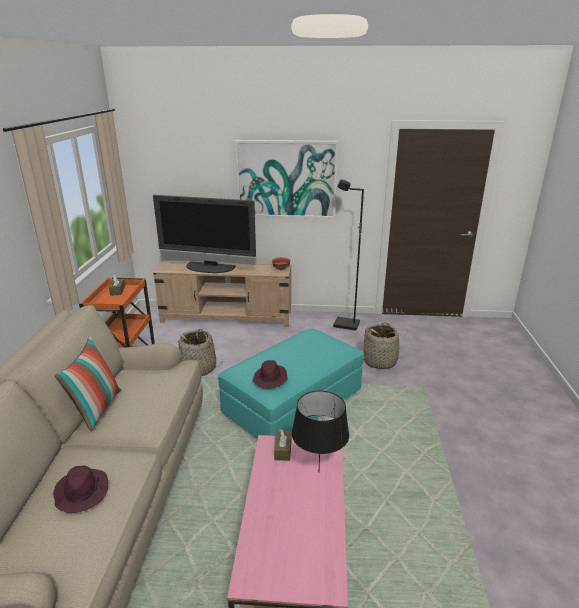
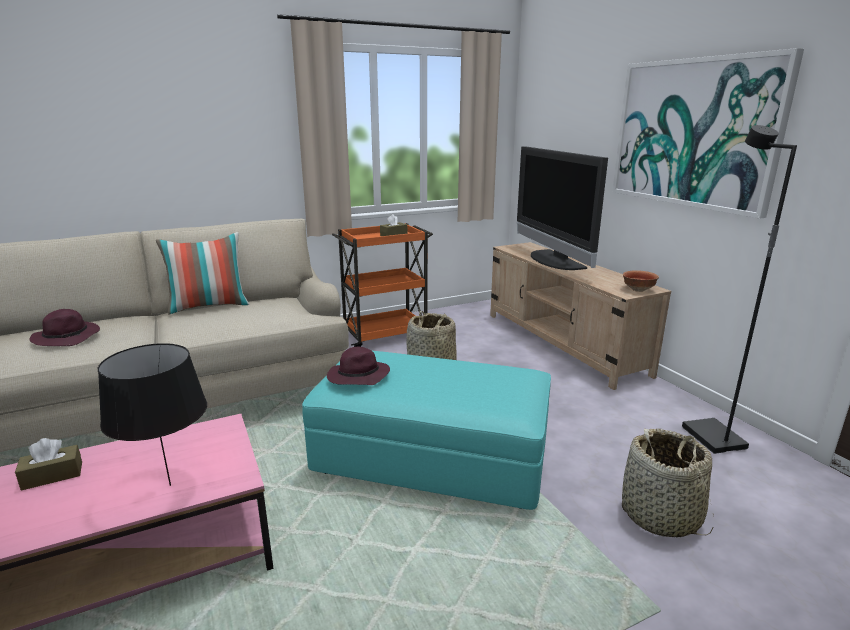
camera: 60 degrees right, 5 degrees down
brown tissue box [274,429,292,461] -> brown tissue box moved to [15,438,82,491]

